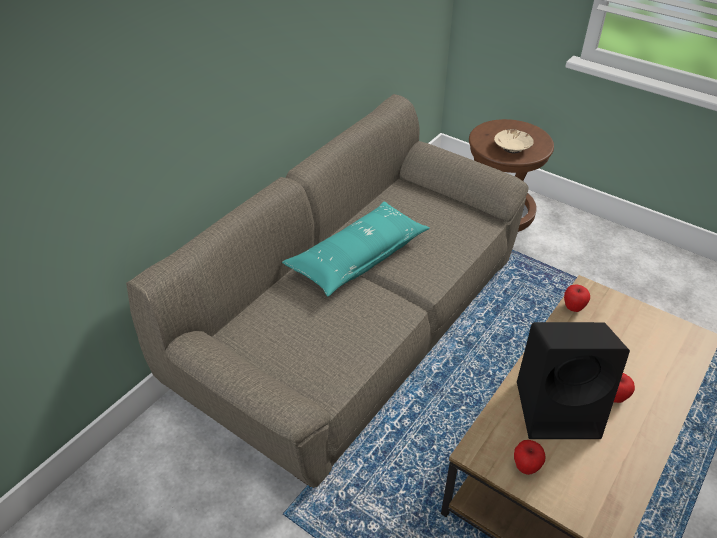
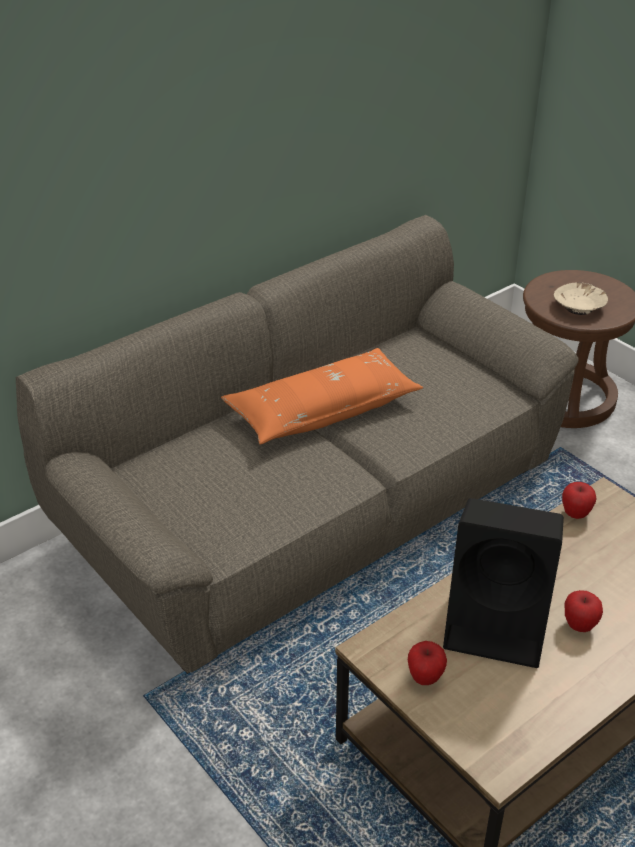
camera: 15 degrees right, 5 degrees down
turquoise pillow [282,202,430,297] -> orange pillow [221,348,423,445]

